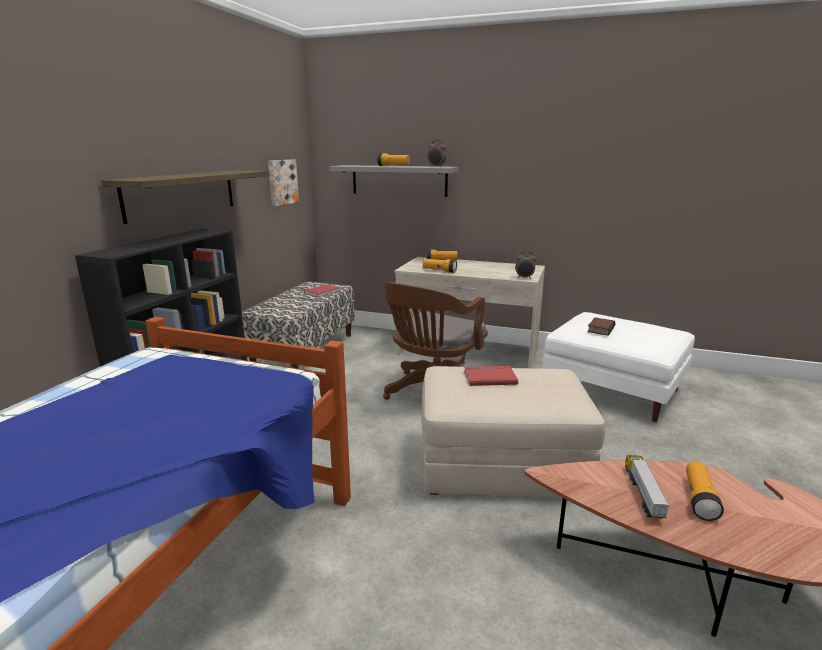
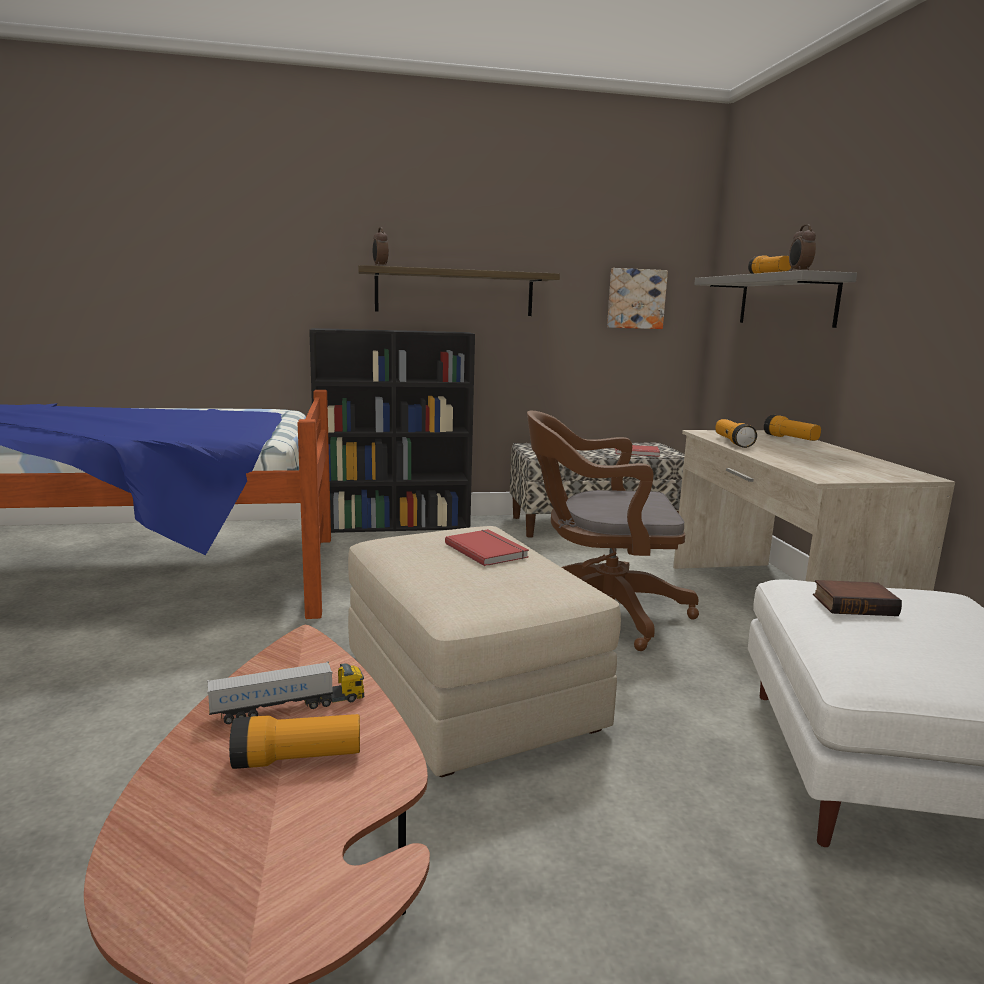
camera: 60 degrees right, 5 degrees down
alarm clock [515,251,536,279] -> alarm clock moved to [373,227,389,266]

